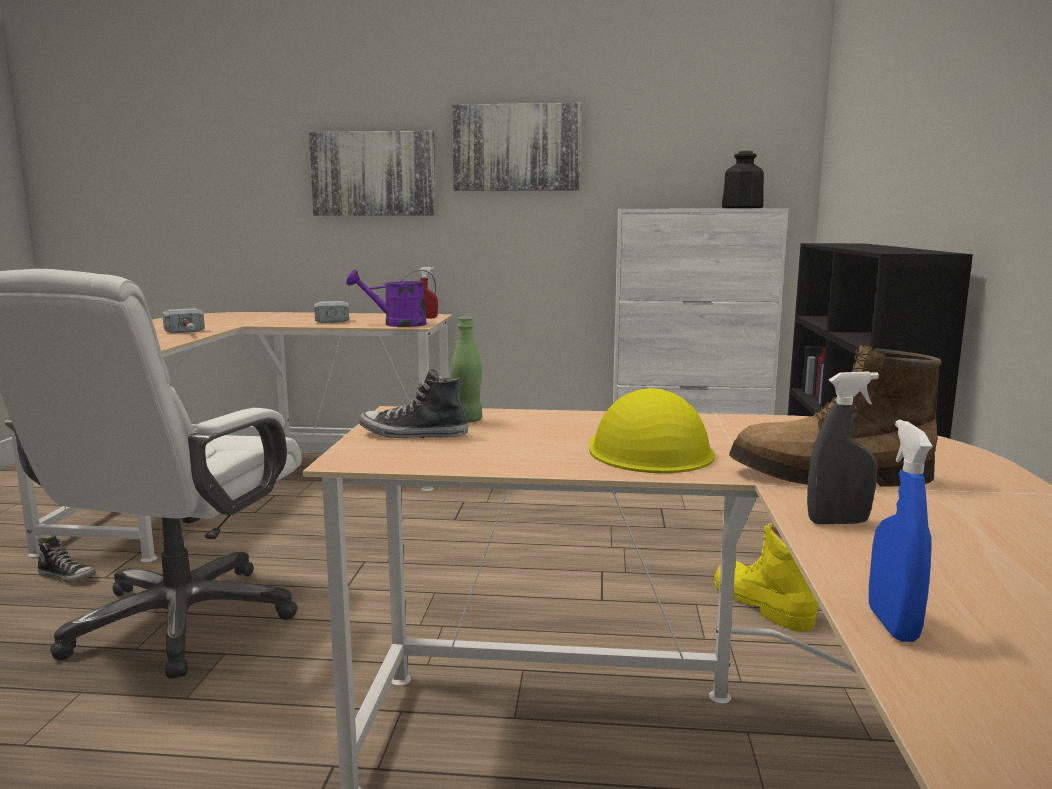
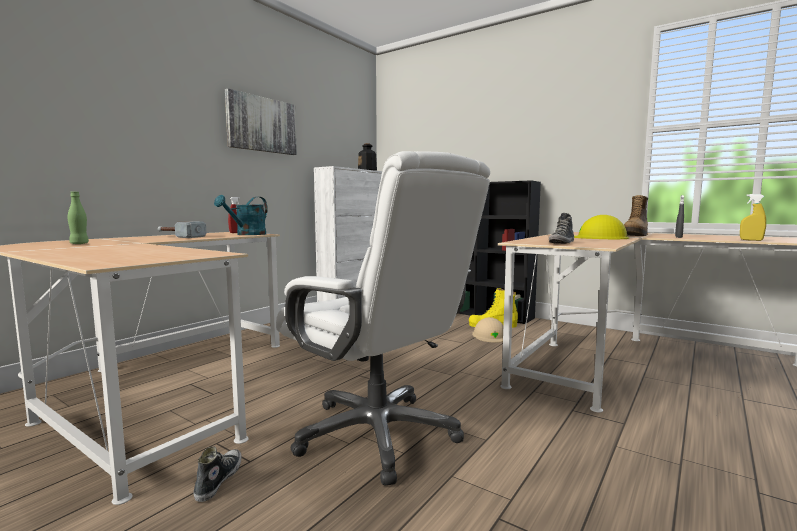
camera: 60 degrees left, 5 degrees down
shoe [37,536,96,583] -> shoe turned 45 degrees counterclockwise [194,446,242,502]
hammer [162,308,205,333] -> none
picture [309,131,436,215] -> none
purple watering can [346,269,436,327] -> turquoise watering can [214,195,268,235]
green bottle [450,317,482,423] -> green bottle moved to [68,192,89,244]
blue spray bottle [869,420,933,642] -> yellow spray bottle [740,194,766,241]
none -> beige hard hat [472,317,503,343]

